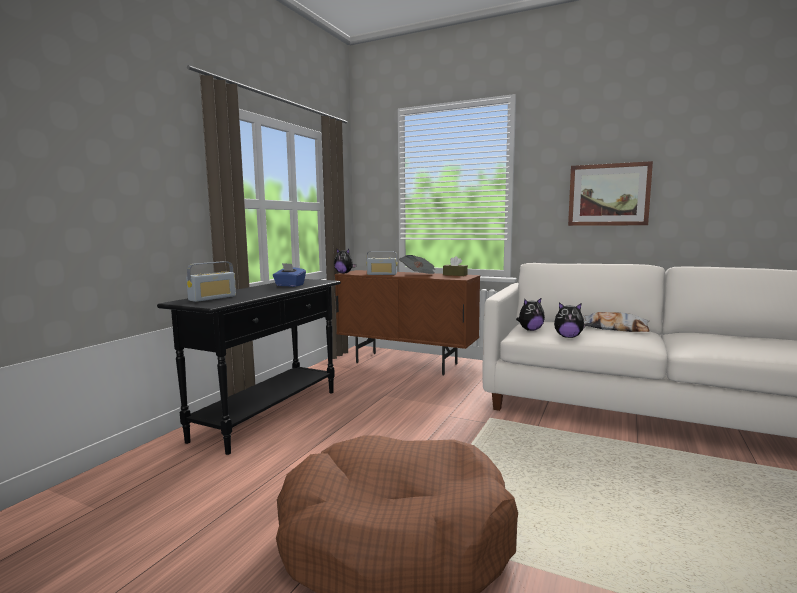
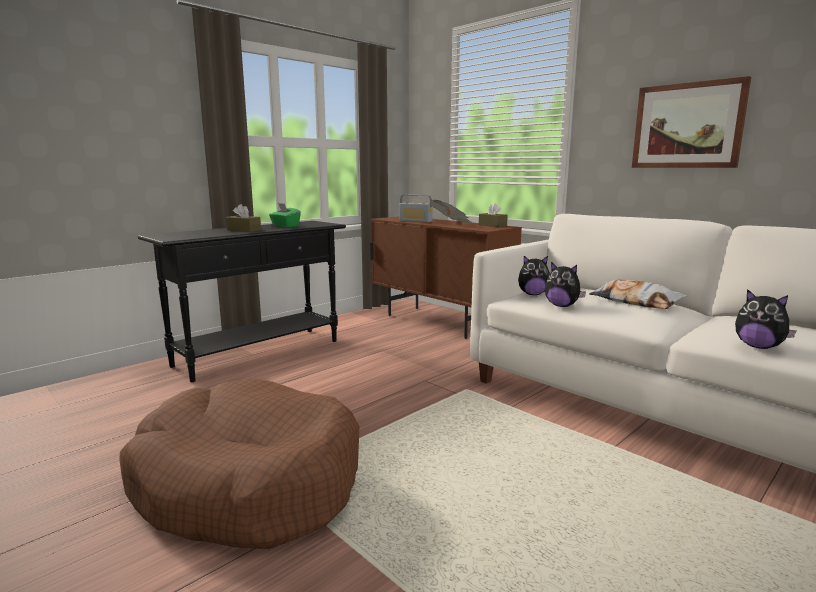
camera: 20 degrees right, 5 degrees up
radio [186,261,236,302] -> none
blue tissue box [273,263,306,287] -> green tissue box [269,203,301,228]
plush toy [334,248,356,274] -> plush toy moved to [735,289,797,349]
none -> brown tissue box [226,204,261,232]

